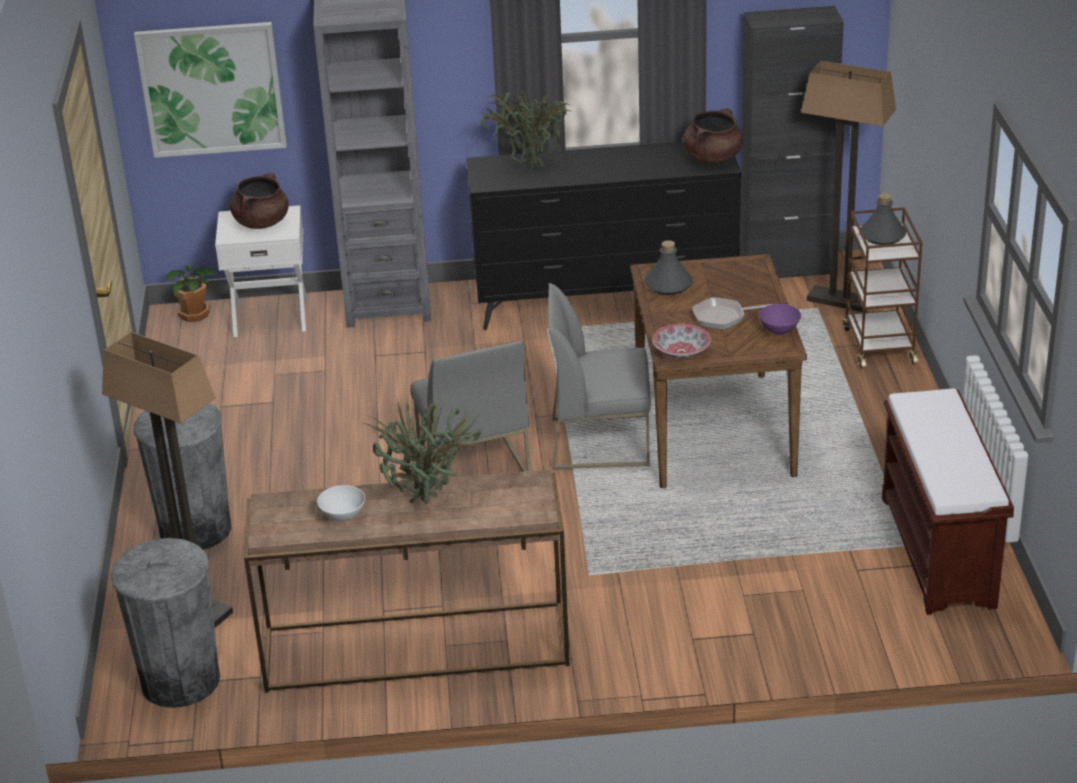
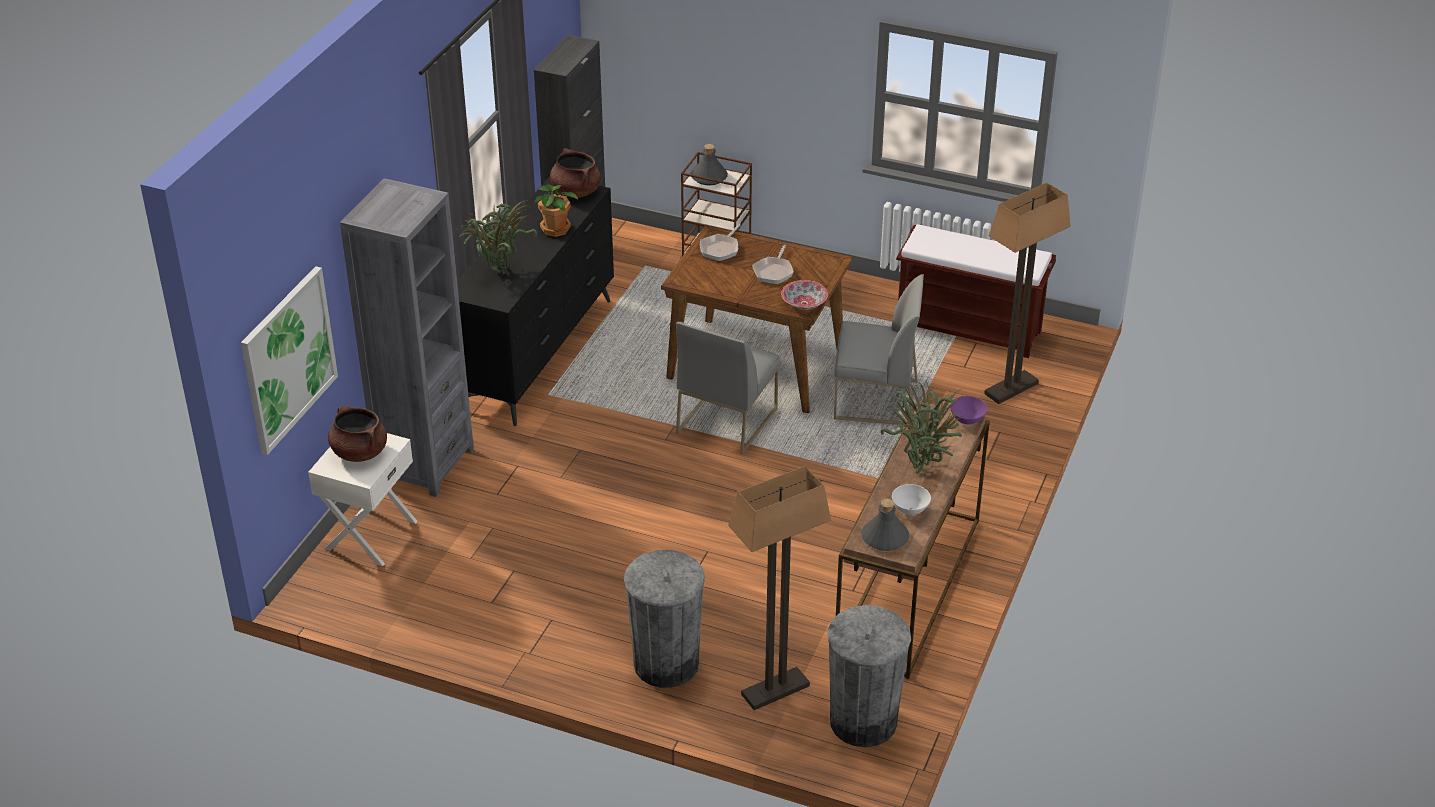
camera: 65 degrees left, 5 degrees up
potted plant [166,265,217,322] -> potted plant moved to [535,184,578,237]
grey chair [410,341,531,478] -> grey chair moved to [834,274,924,425]
grey bottle [644,240,693,295] -> grey bottle moved to [861,499,909,551]
purple bowl [759,304,801,335] -> purple bowl moved to [950,396,987,424]
floor lamp [801,61,896,312] -> floor lamp moved to [984,183,1071,404]
none -> frying pan [700,224,741,261]

